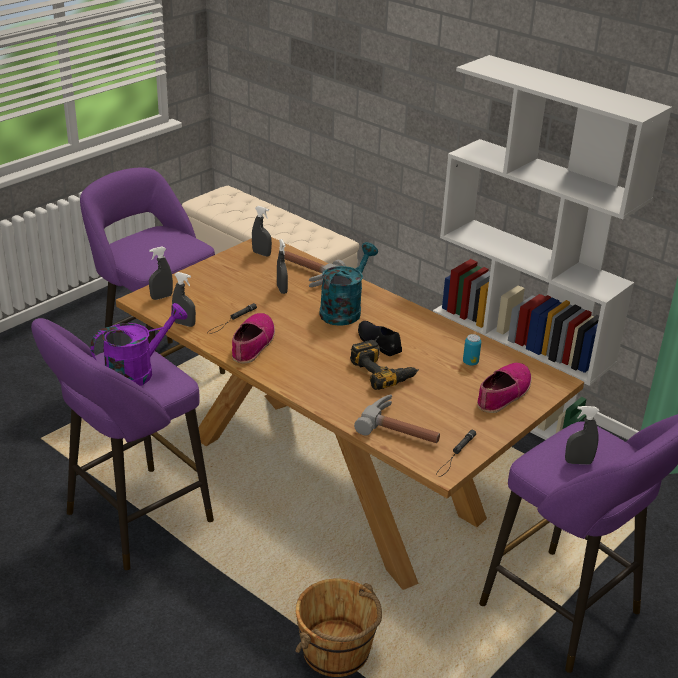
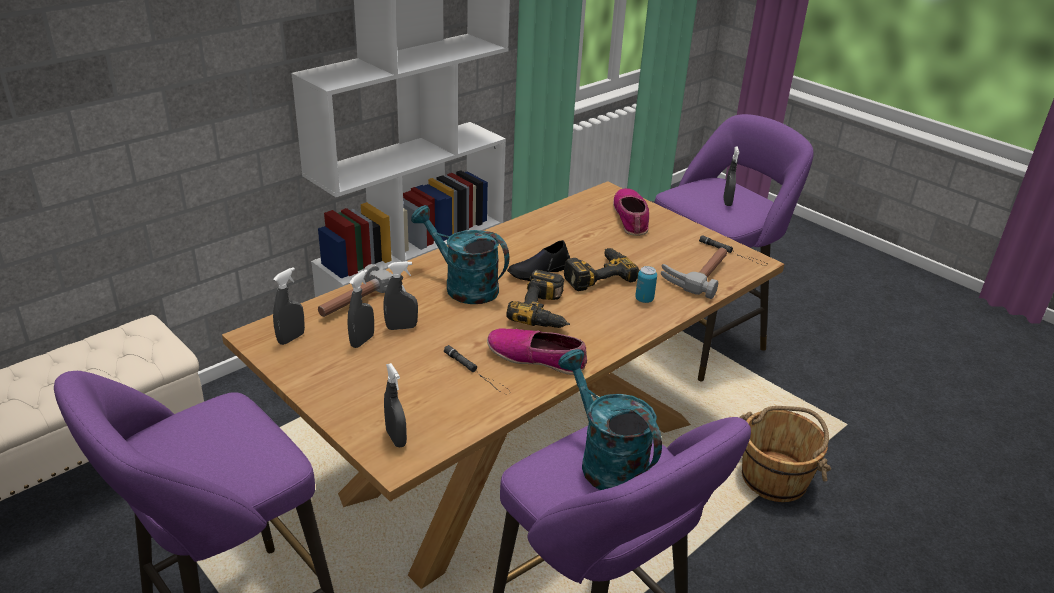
camera: 85 degrees left, 0 degrees up
purple watering can [91,303,188,386] -> turquoise watering can [558,349,662,490]
grey spray bottle [172,272,196,327] -> grey spray bottle moved to [347,269,374,348]
can [463,334,481,366] -> can moved to [635,266,657,303]
shoe [477,363,532,413] -> shoe turned 45 degrees clockwise [613,188,649,236]
none -> power drill [507,270,570,328]

